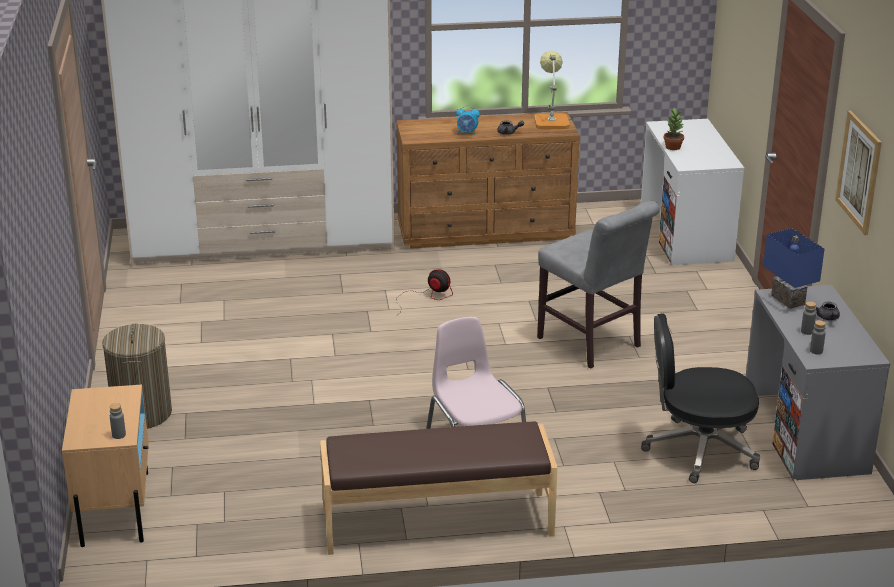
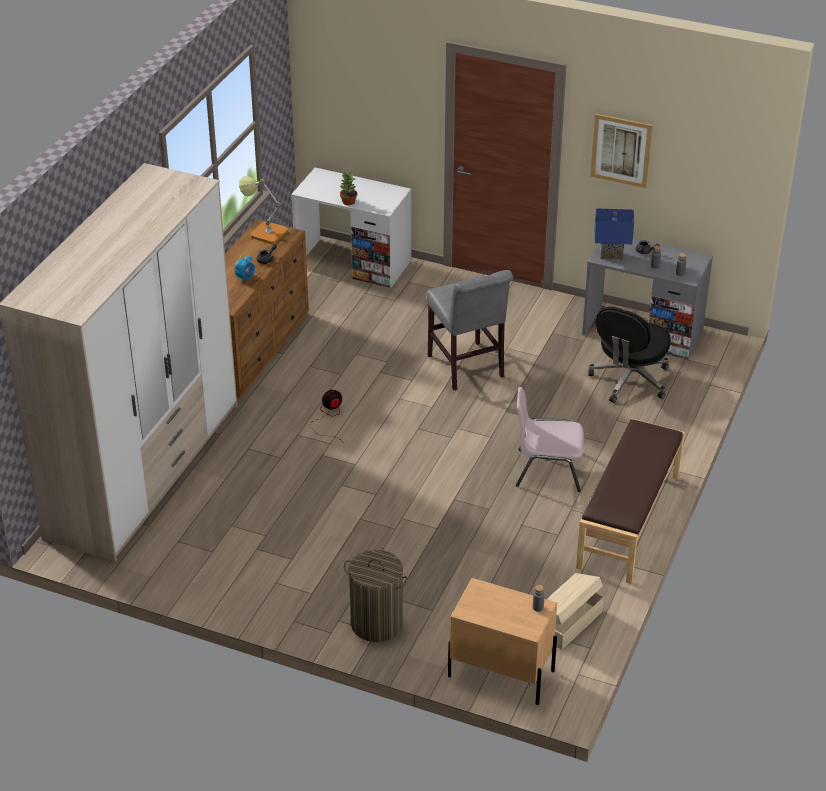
camera: 60 degrees left, 10 degrees up
grey chair [537,201,660,369] -> grey chair turned 75 degrees clockwise [427,270,513,390]
none -> beige storage box [547,573,604,650]

